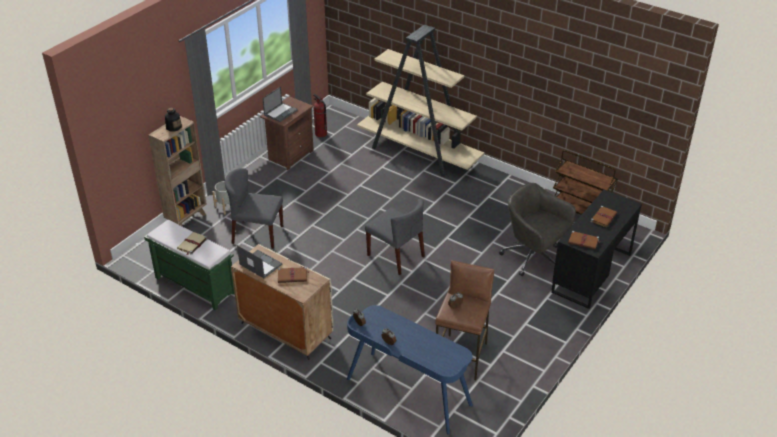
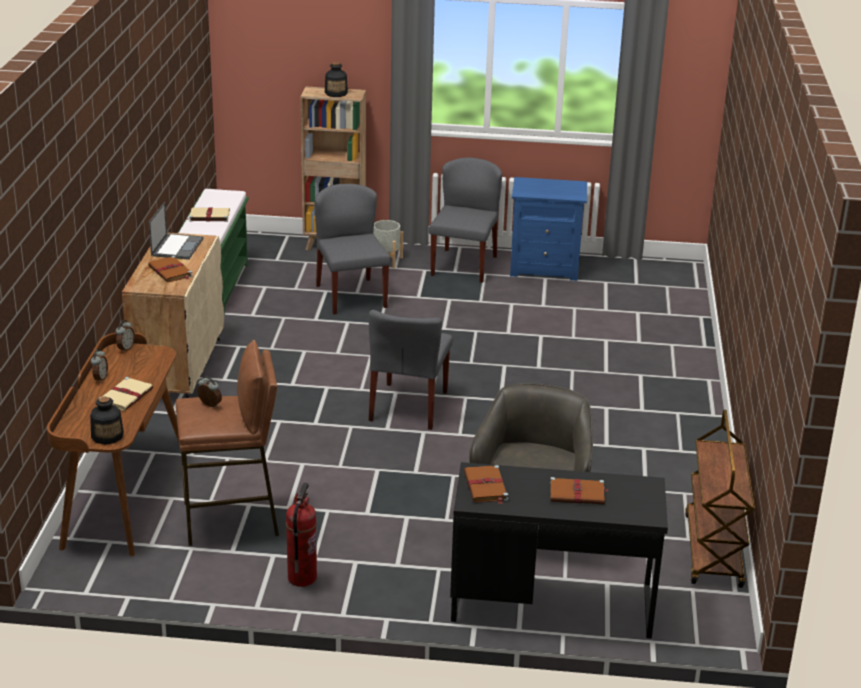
camera: 60 degrees right, 10 degrees down
brown nightstand [260,96,314,170] -> blue nightstand [510,177,587,281]
laptop [262,86,298,122] -> none
fire extinguisher [313,94,327,137] -> fire extinguisher moved to [286,482,317,587]
blue desk [347,305,473,434] -> brown desk [47,333,179,556]
beige bookcase [357,25,484,177] -> none
none -> bottle [90,397,124,445]
none -> beige book [98,377,153,411]
none -> grey chair [429,157,502,283]

